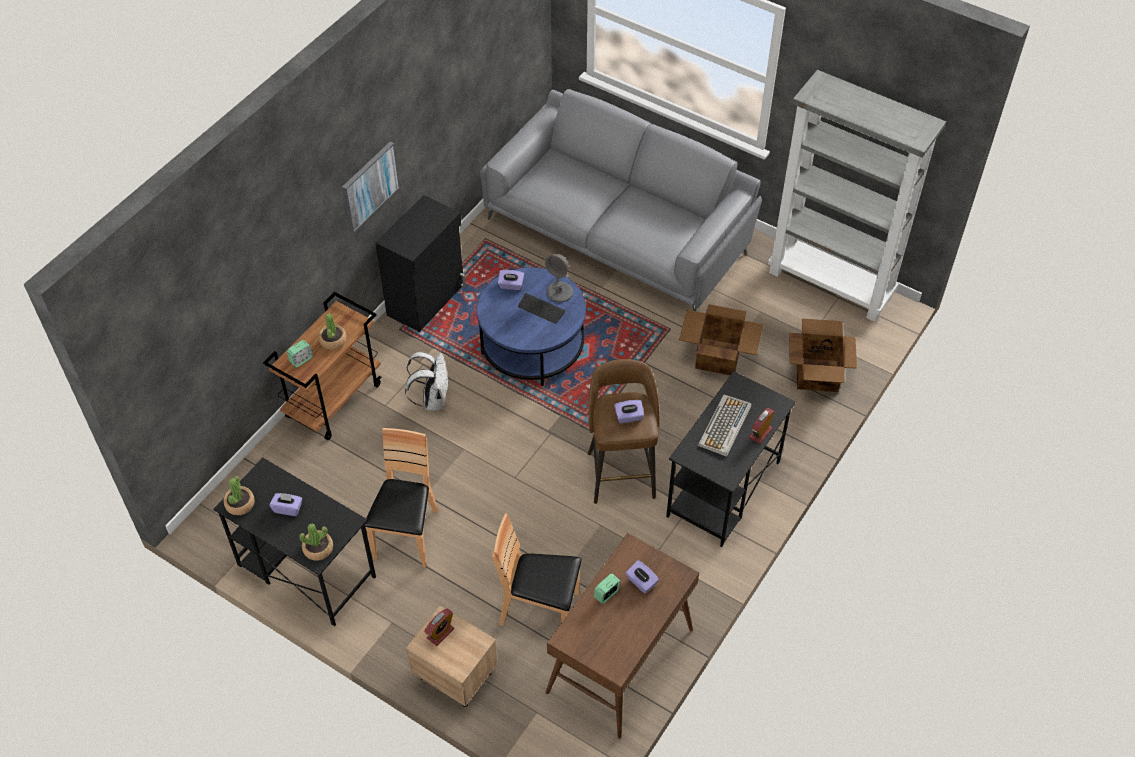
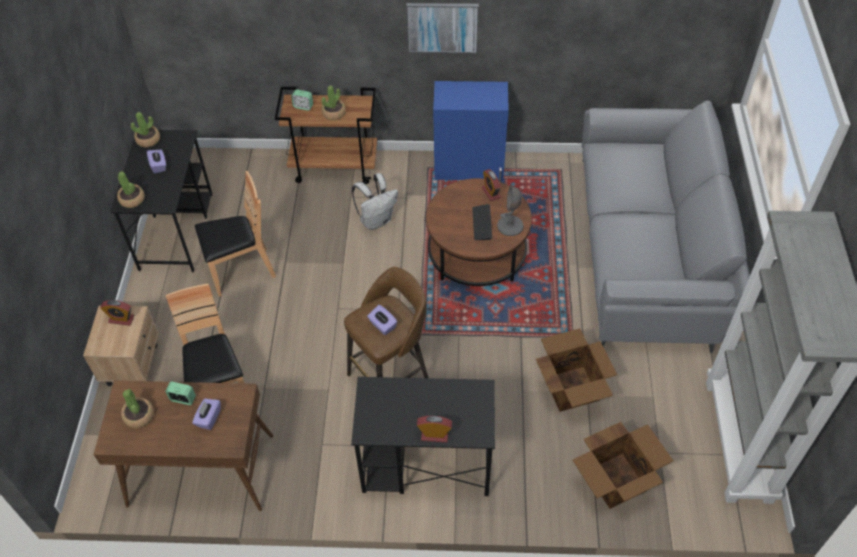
camera: 60 degrees right, 0 degrees up
black cabinet [375,195,466,332] -> blue cabinet [433,81,509,182]
blue coffee table [477,267,586,386] -> brown coffee table [426,178,532,286]
purple tissue box [498,270,524,290] -> alarm clock [482,169,501,201]
keyboard [698,395,751,457] -> none
none -> potted plant [121,389,154,428]

